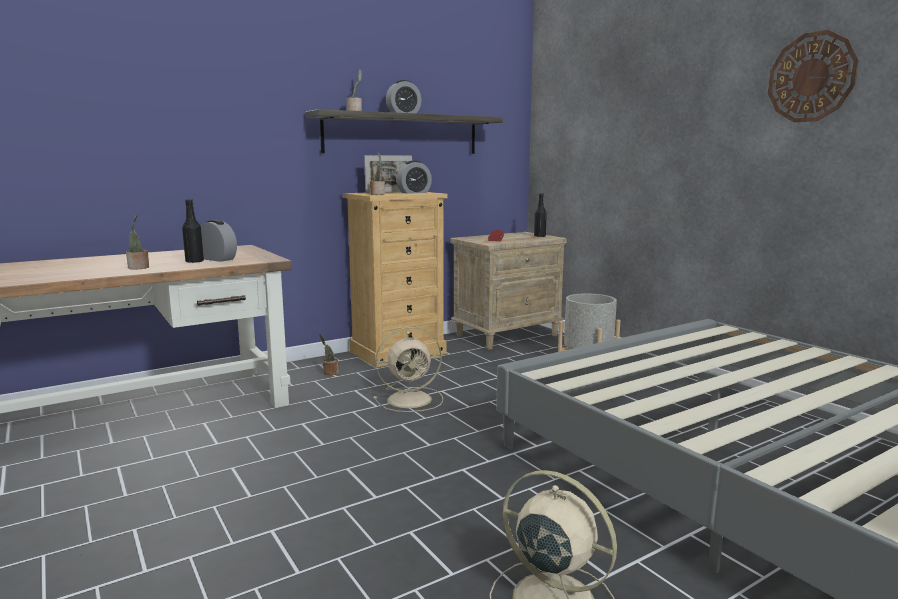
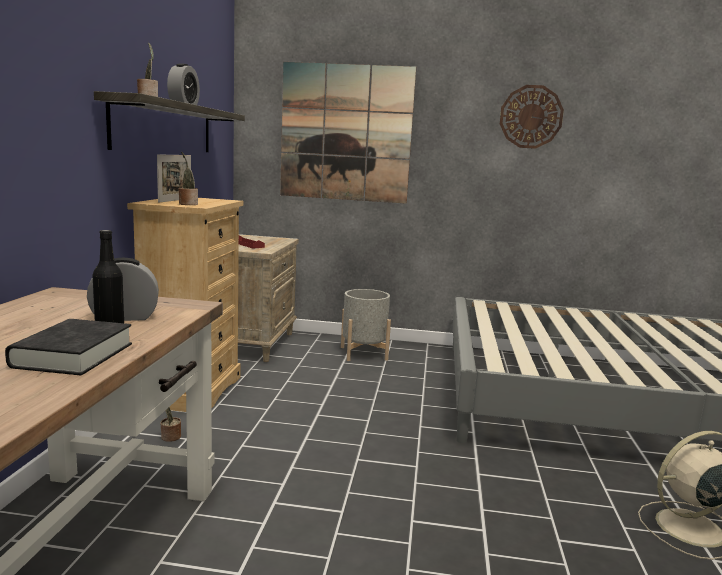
camera: 50 degrees left, 0 degrees up
potted plant [126,214,149,269] -> black book [5,319,132,375]
beige fan [373,327,443,412] -> none
alarm clock [396,161,432,193] -> none
black bottle [534,193,547,237] -> none
none -> picture [280,62,416,204]

